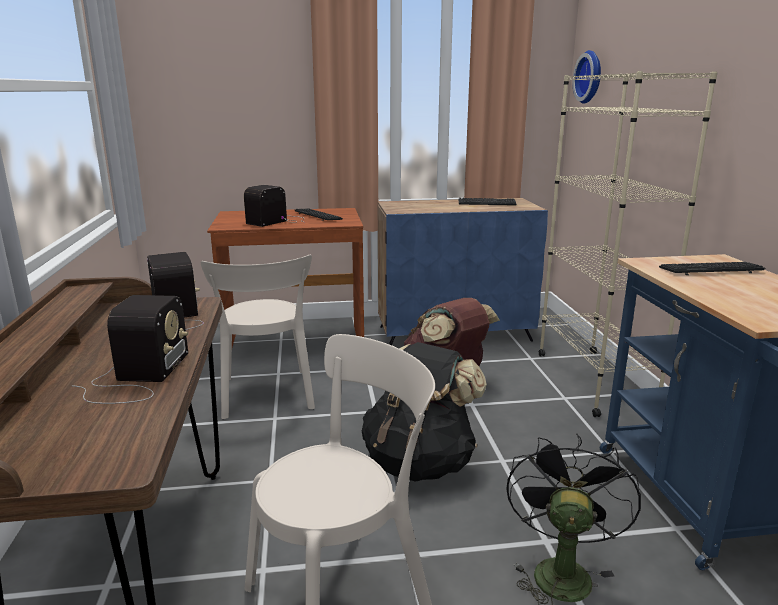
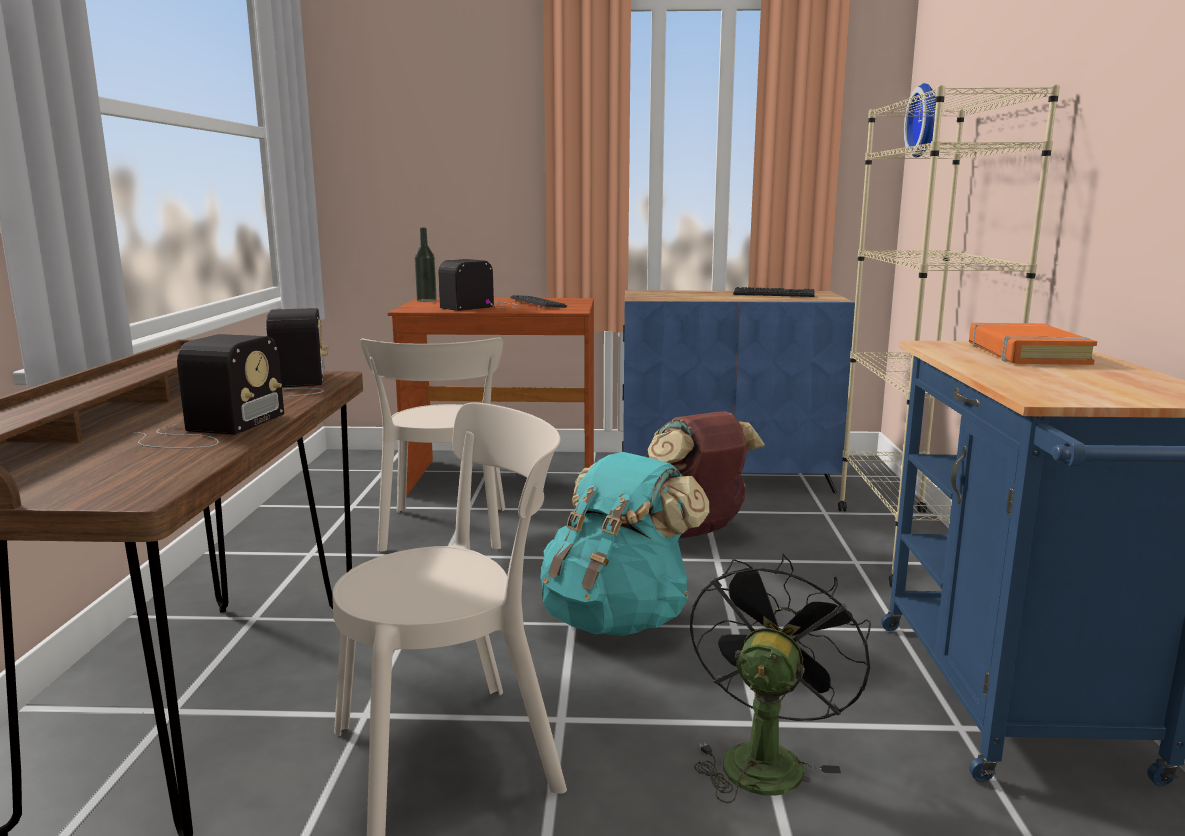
camera: 10 degrees right, 5 degrees down
black backpack [362,342,487,482] -> turquoise backpack [540,452,709,636]
keyboard [659,262,765,275] -> orange book [969,323,1097,365]
none -> bottle [415,228,437,302]

